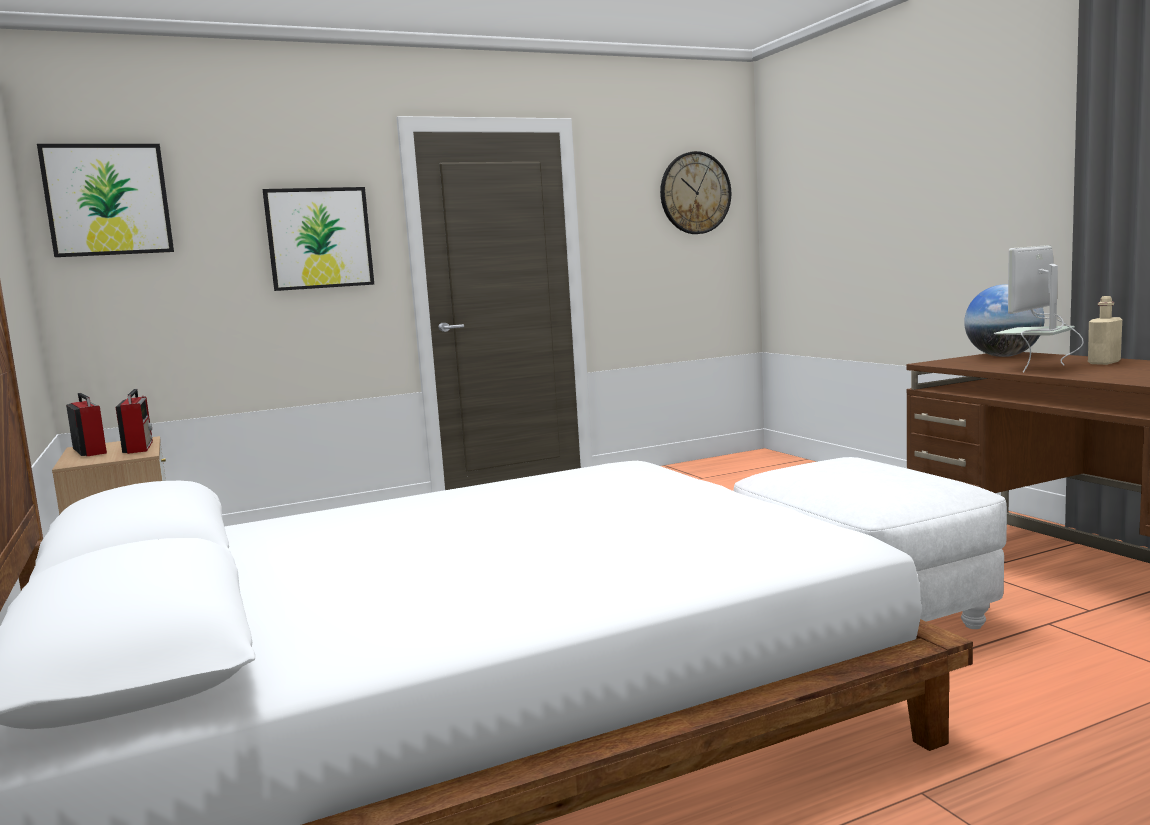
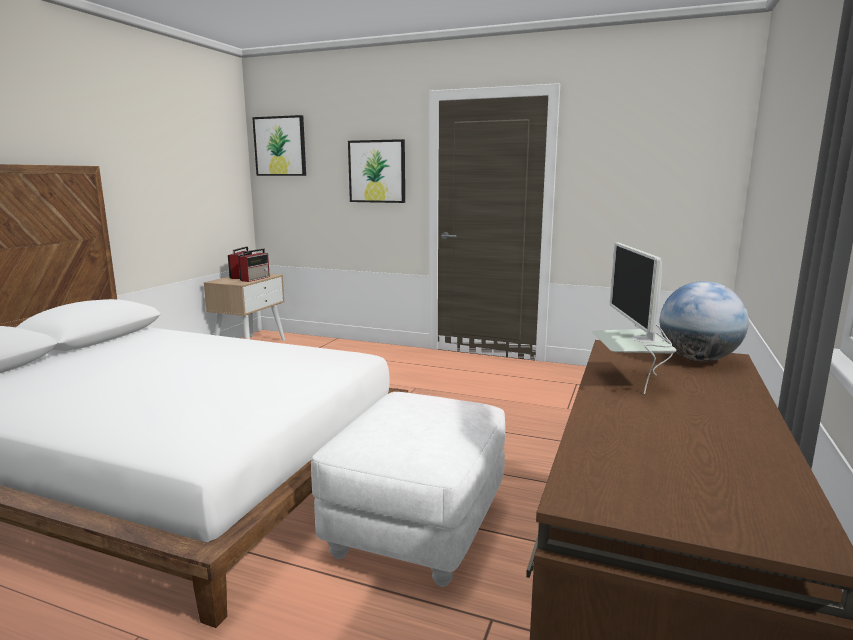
camera: 45 degrees right, 5 degrees up
wall clock [660,151,731,234] -> none
monitor [994,245,1084,372] -> monitor turned 90 degrees counterclockwise [592,243,677,394]
beige bottle [1088,296,1122,365] -> none

